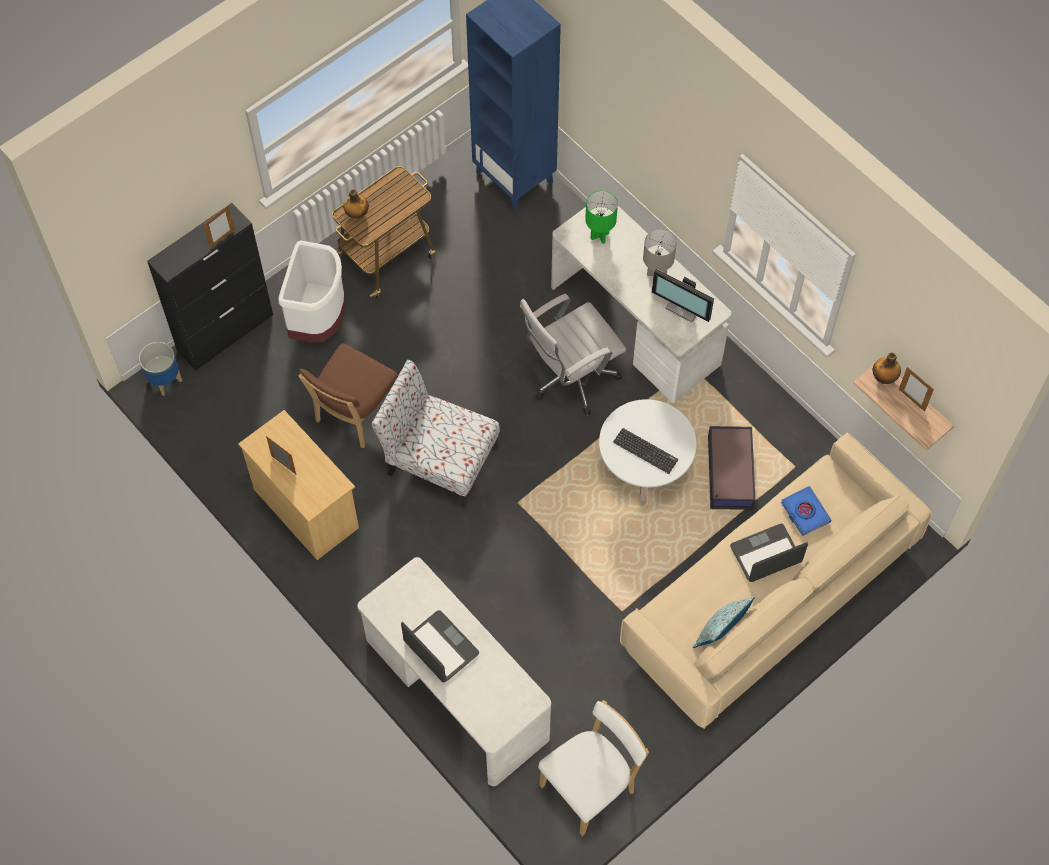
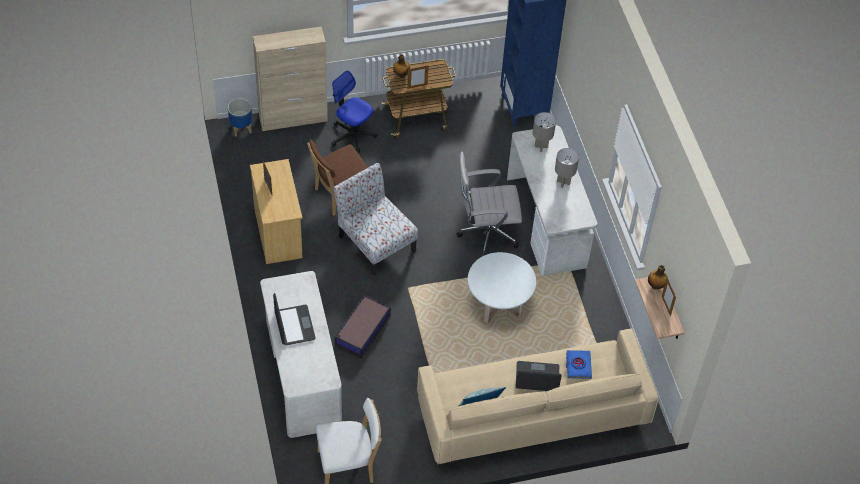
camera: 25 degrees right, 10 degrees down
black cabinet [147,203,273,371] -> beige cabinet [253,27,328,131]
picture frame [203,205,235,249] -> picture frame moved to [407,65,429,89]
white trash can [278,240,345,342] -> office chair [331,70,377,154]
green table lamp [585,191,618,244] -> grey table lamp [533,112,556,152]
keyboard [613,428,678,474] -> none
monitor [652,269,714,323] -> none
storage box [708,426,755,510] -> storage box moved to [335,295,391,359]

